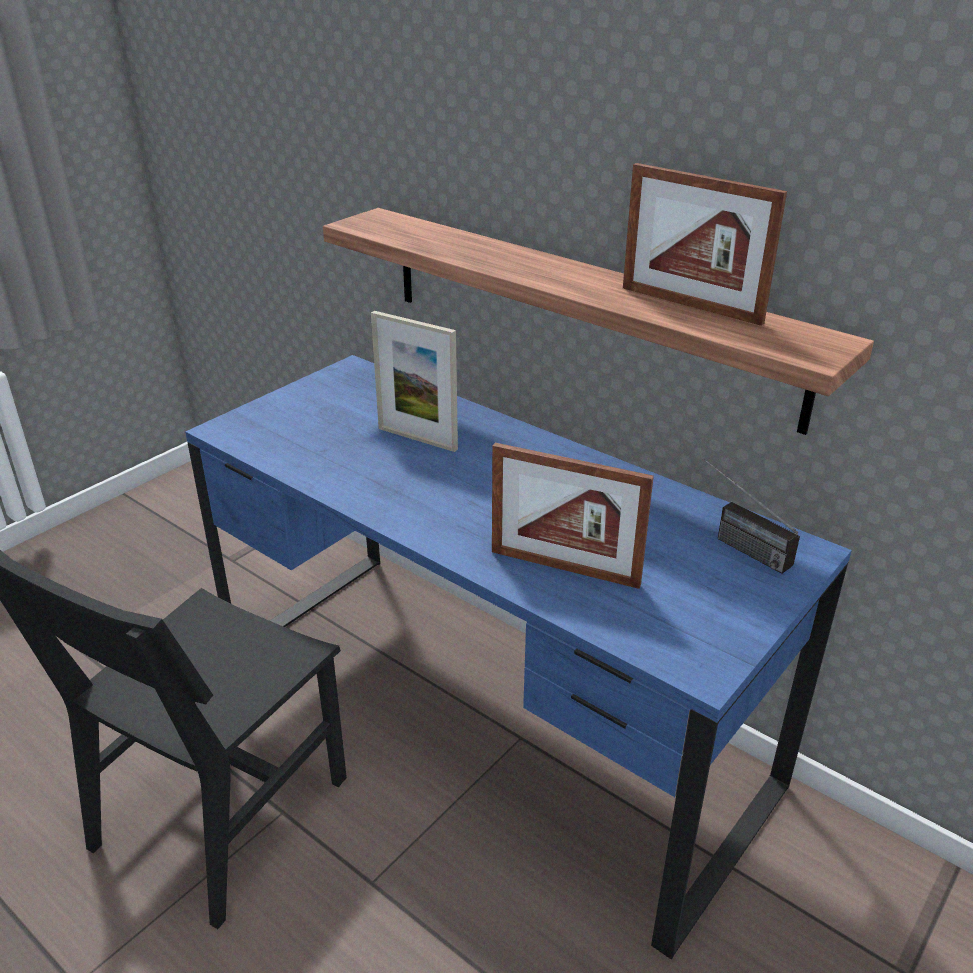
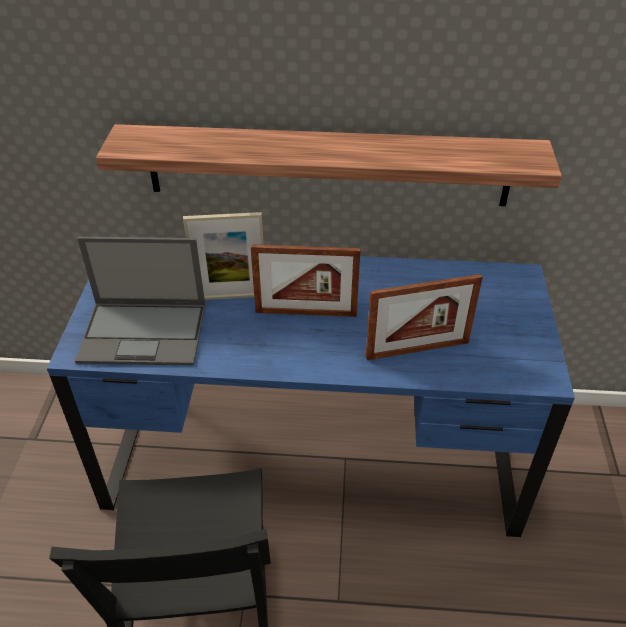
camera: 35 degrees left, 10 degrees up
picture frame [623,163,787,326] -> picture frame moved to [251,244,360,317]
radio [703,458,800,574] -> none
none -> laptop [75,237,206,365]

